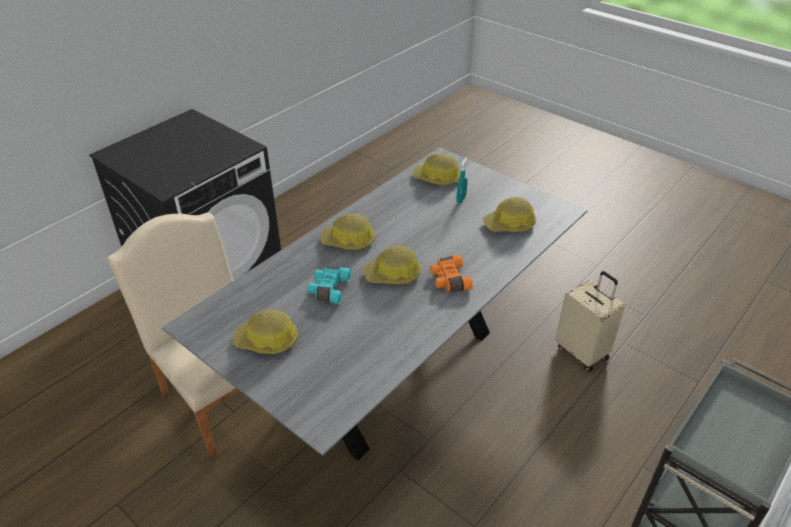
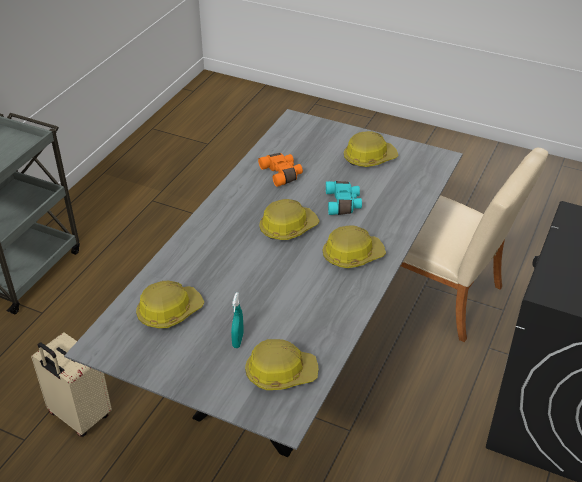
camera: 165 degrees right, 0 degrees up
orange binoculars [430,255,473,292] -> orange binoculars moved to [258,153,303,187]

